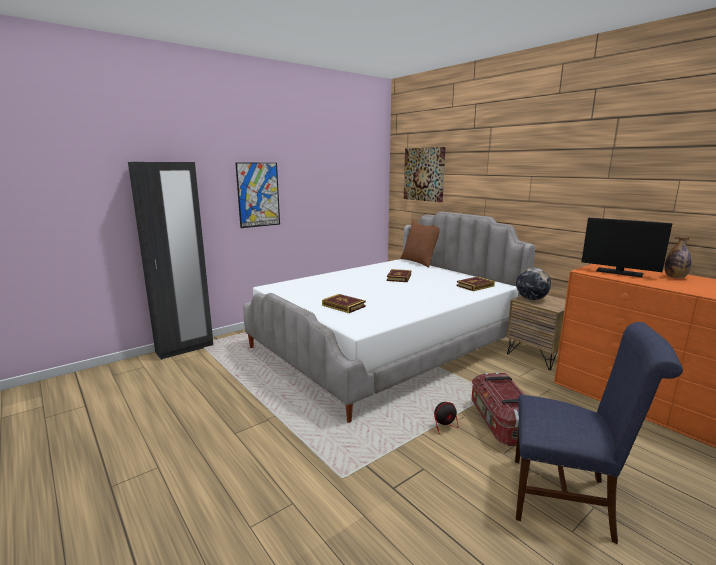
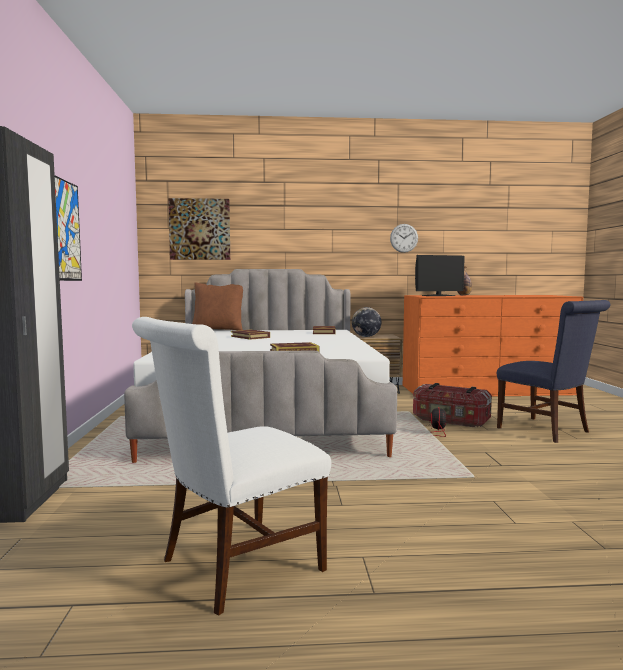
camera: 55 degrees left, 10 degrees down
blue chair [515,322,683,544] -> blue chair turned 90 degrees clockwise [497,300,611,443]
none -> white chair [132,317,331,616]
none -> wall clock [390,224,418,253]

